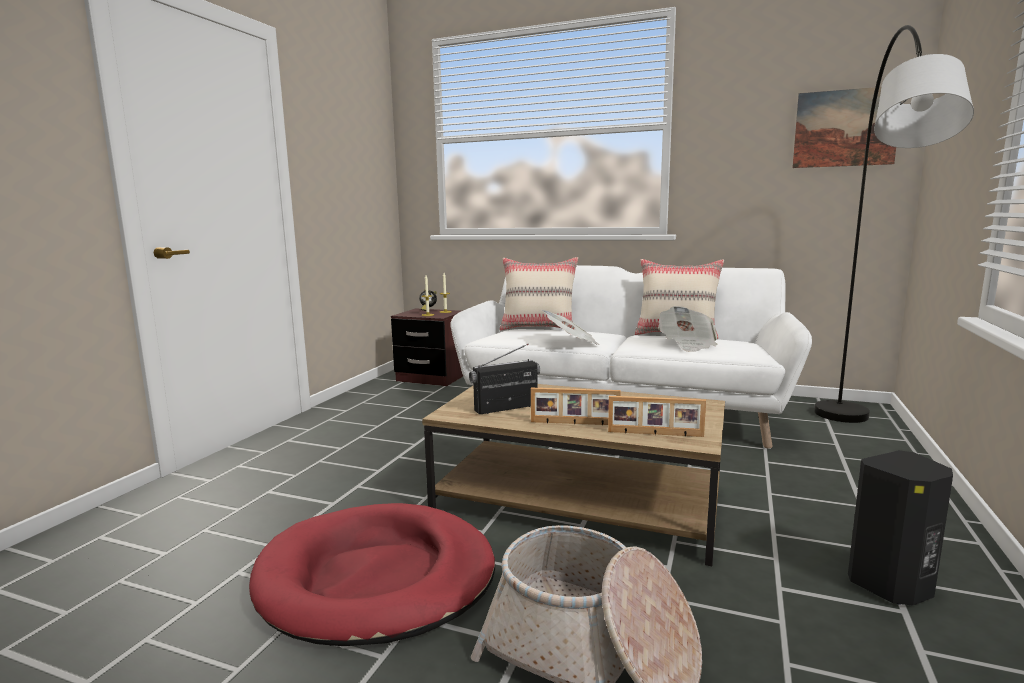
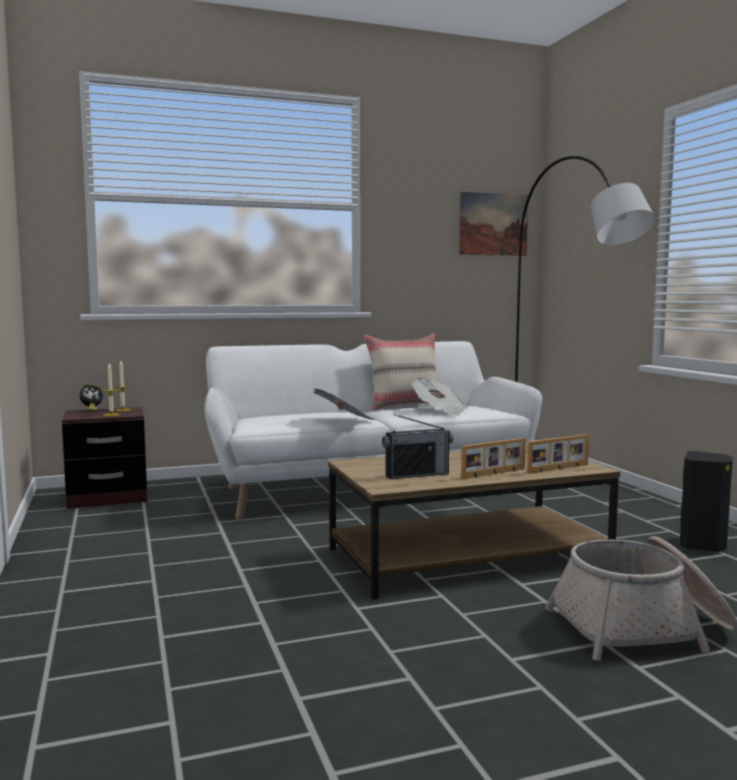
camera: 40 degrees left, 5 degrees down
red dog bed [249,503,495,646] -> none
radio [469,344,540,414] -> radio turned 135 degrees counterclockwise [382,414,453,479]
beige pillow [500,257,578,331] -> none

